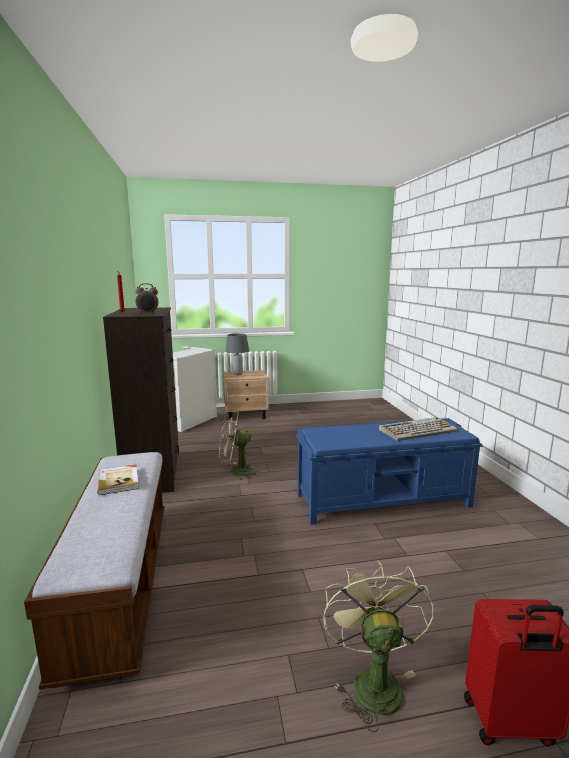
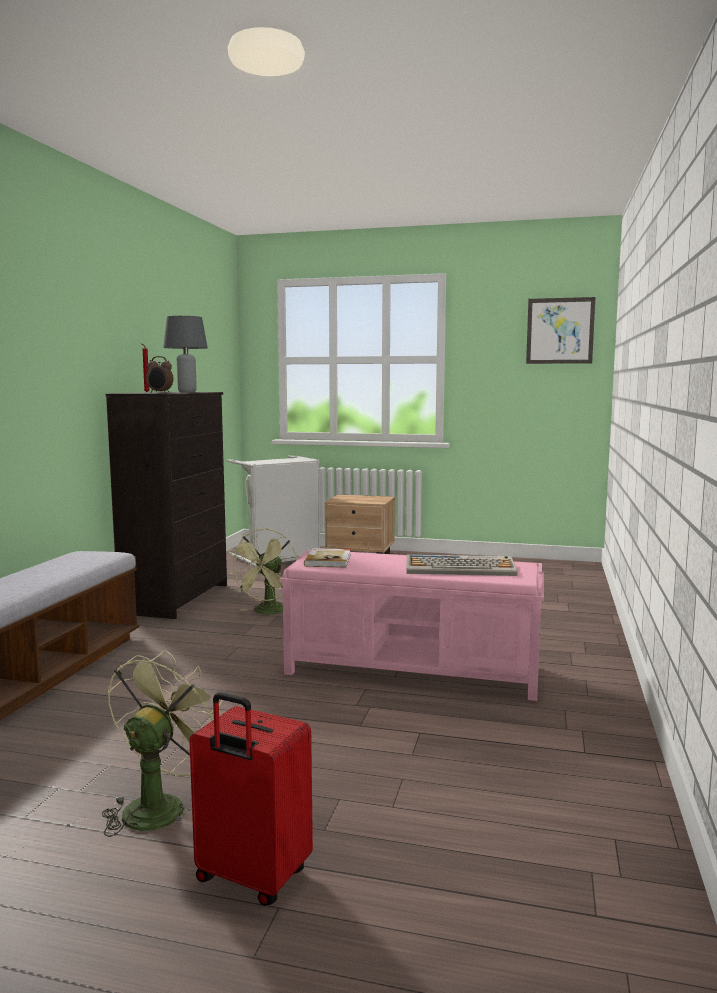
camera: 25 degrees right, 5 degrees down
book [98,465,139,495] -> book moved to [304,548,351,567]
green fan [219,411,259,480] -> green fan turned 90 degrees counterclockwise [228,528,297,614]
grey table lamp [225,333,249,375] -> grey table lamp moved to [163,316,208,392]
blue bench [296,418,483,525] -> pink bench [279,549,544,701]
none -> picture [526,297,595,364]

